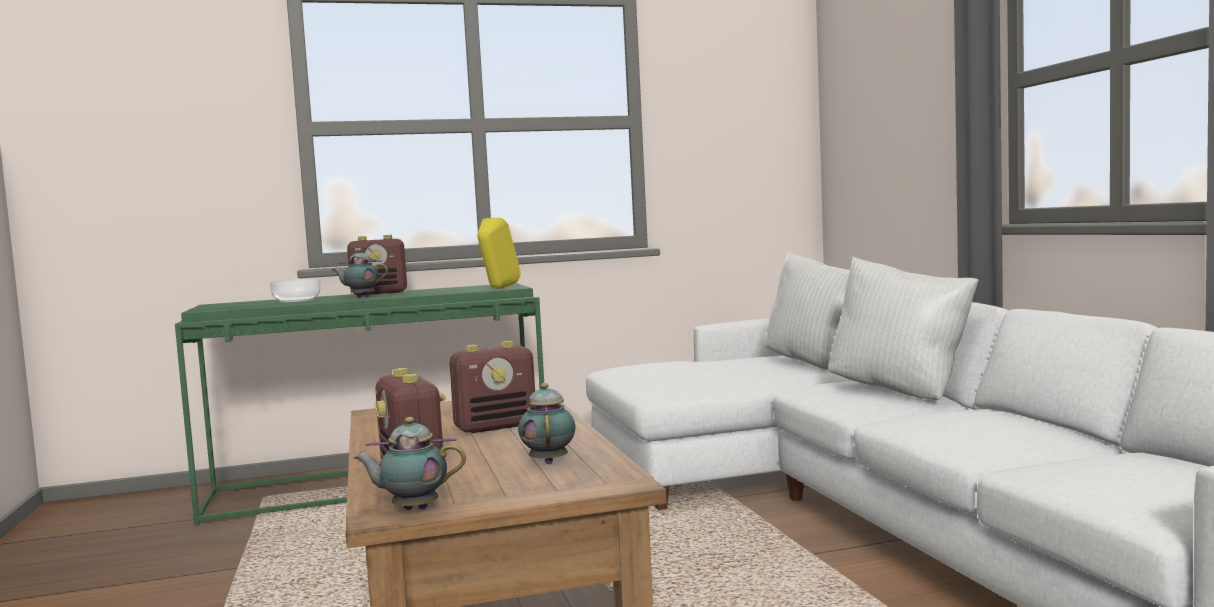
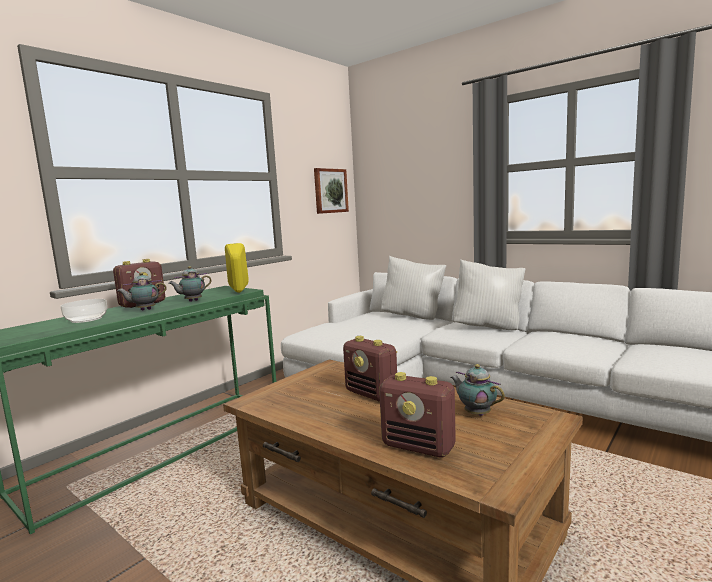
camera: 35 degrees left, 5 degrees up
teapot [354,417,466,510] -> teapot moved to [168,266,212,302]
radio [449,341,535,433] -> radio turned 105 degrees clockwise [343,336,397,402]
none -> picture [314,168,349,214]

